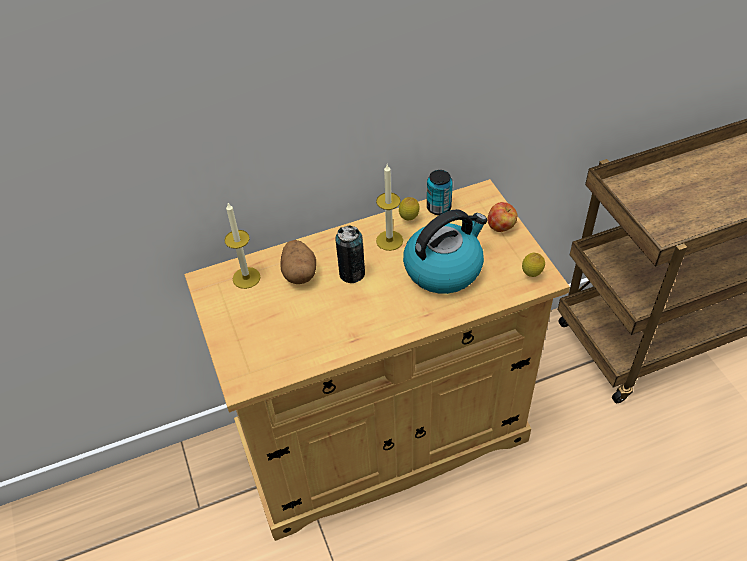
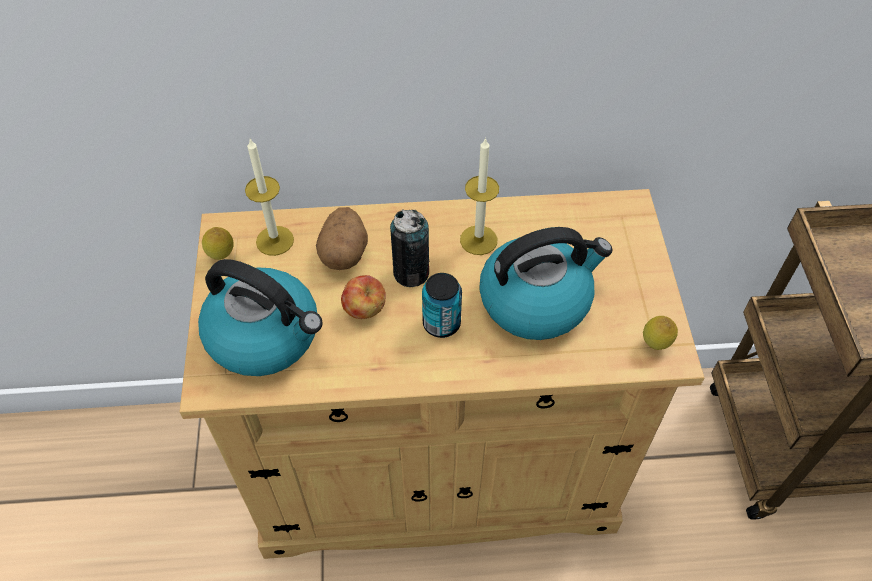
camera: 15 degrees right, 5 degrees up
lemon [399,197,419,220] -> lemon moved to [202,227,234,260]
can [427,170,453,215] -> can moved to [422,273,462,338]
apple [487,202,518,232] -> apple moved to [341,275,386,319]
none -> kettle [198,259,323,376]

